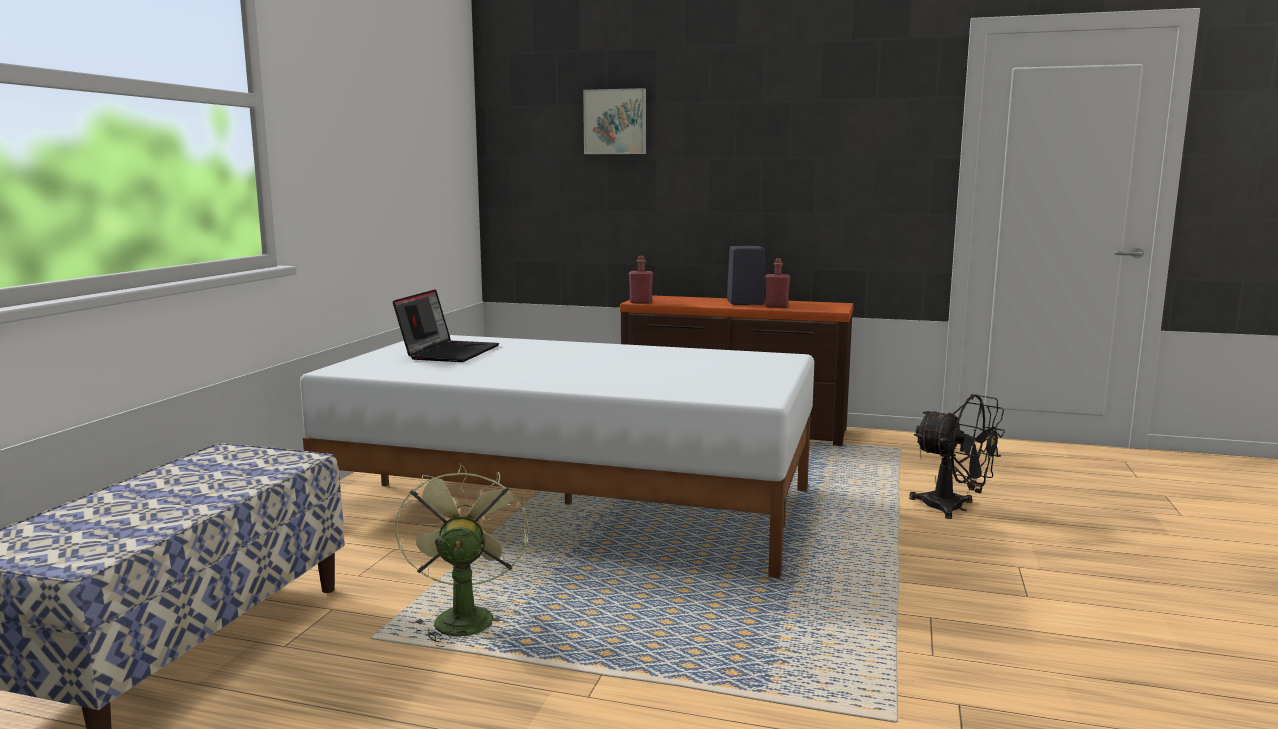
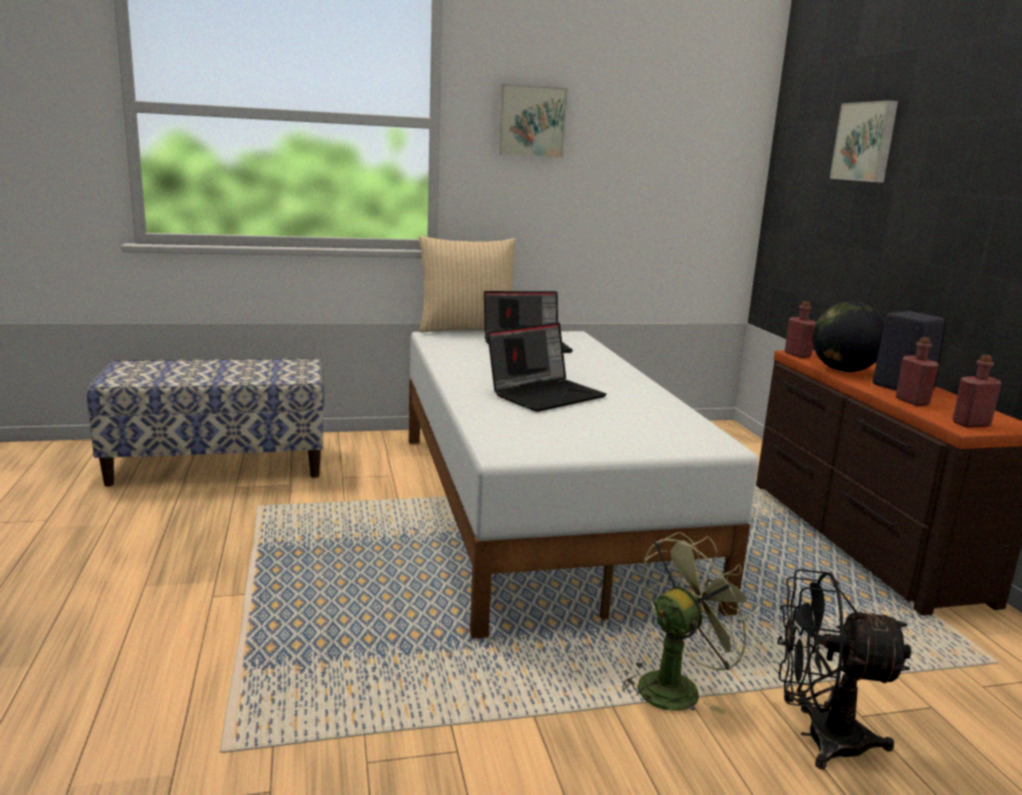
camera: 60 degrees right, 5 degrees up
green fan [395,463,529,647] -> green fan moved to [622,532,760,715]
black fan [909,394,1005,519] -> black fan turned 90 degrees clockwise [777,569,911,769]
none -> beige pillow [419,236,516,333]
none -> laptop [487,322,607,412]
none -> picture [497,83,568,158]
none -> globe [812,302,885,372]
none -> red bottle [952,355,1001,427]

